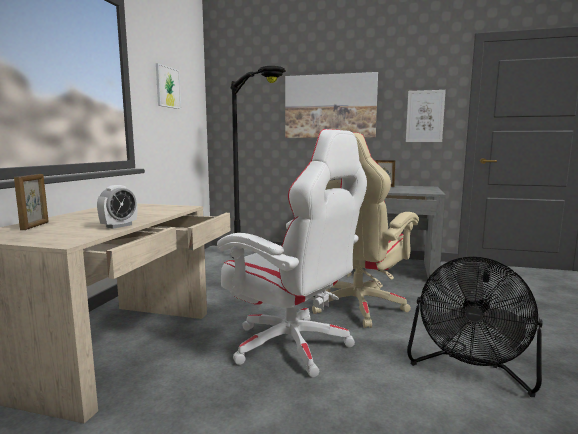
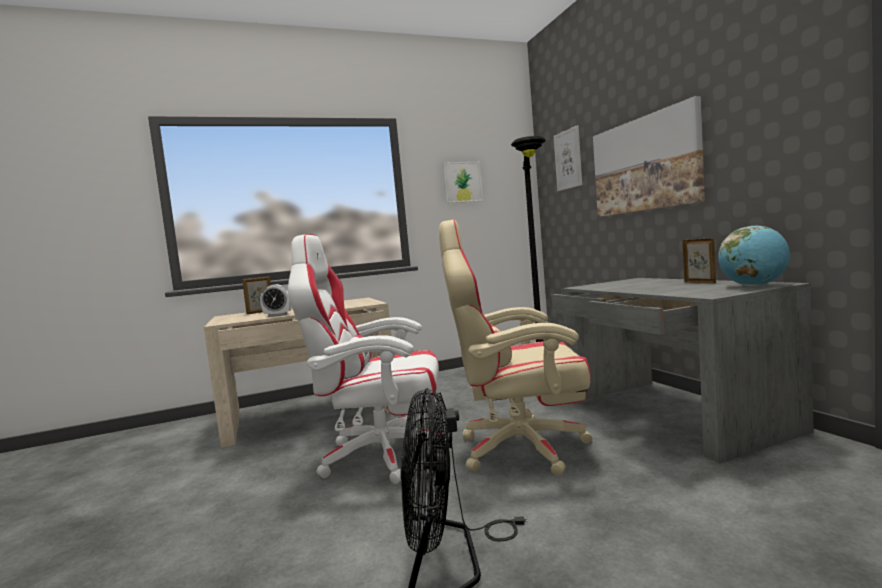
camera: 55 degrees right, 5 degrees down
white office chair [217,129,367,377] -> white office chair turned 90 degrees clockwise [288,234,450,484]
picture [406,90,446,142] -> picture moved to [554,125,582,191]
none -> globe [718,225,790,286]

